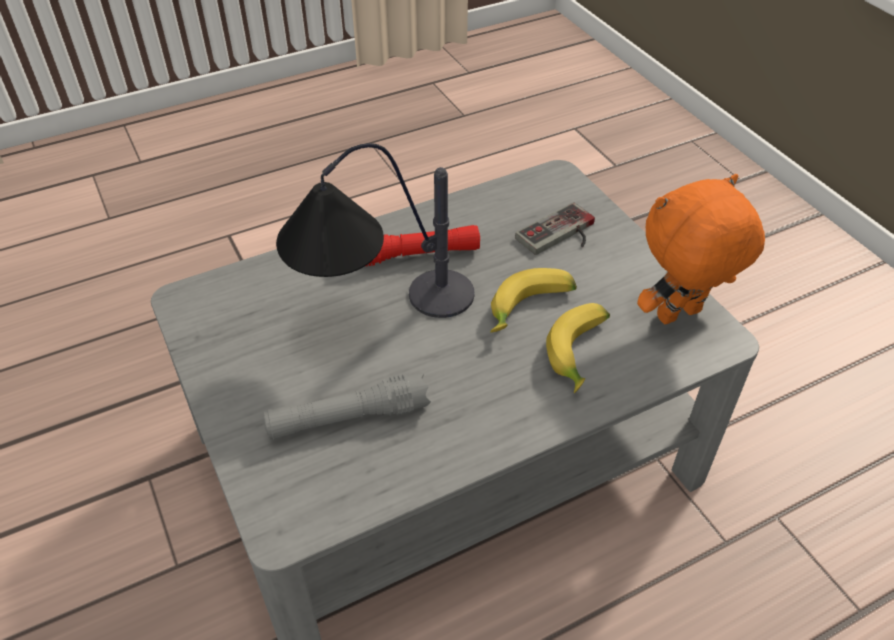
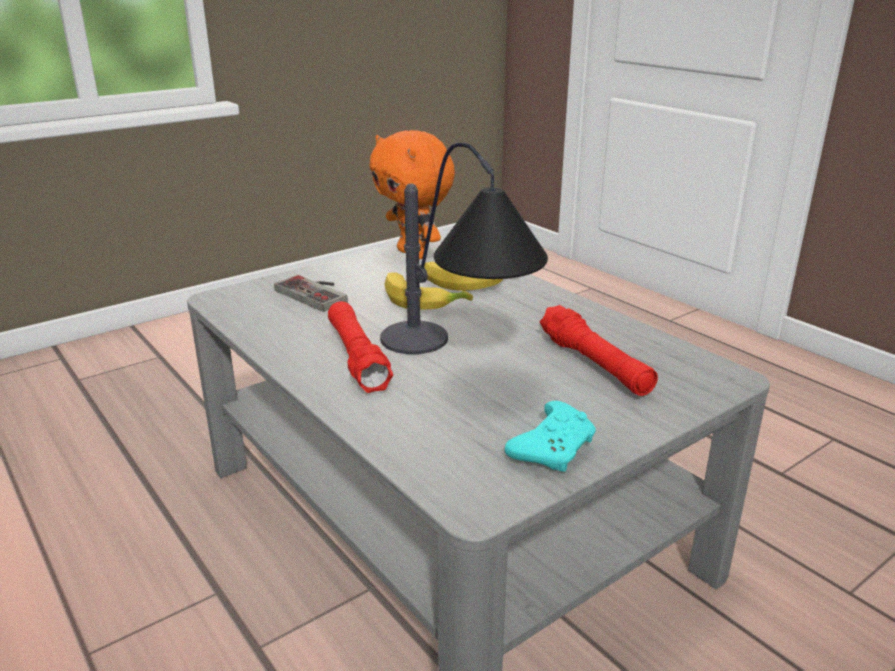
camera: 100 degrees left, 20 degrees down
grey flashlight [264,373,431,440] -> red flashlight [540,305,658,396]
none -> turquoise game controller [505,401,596,472]

